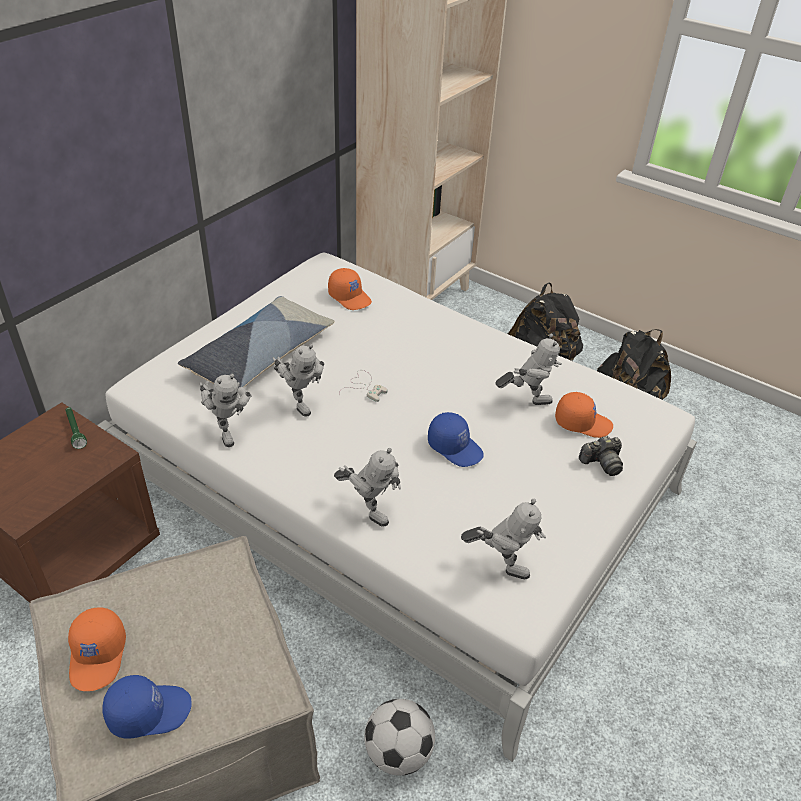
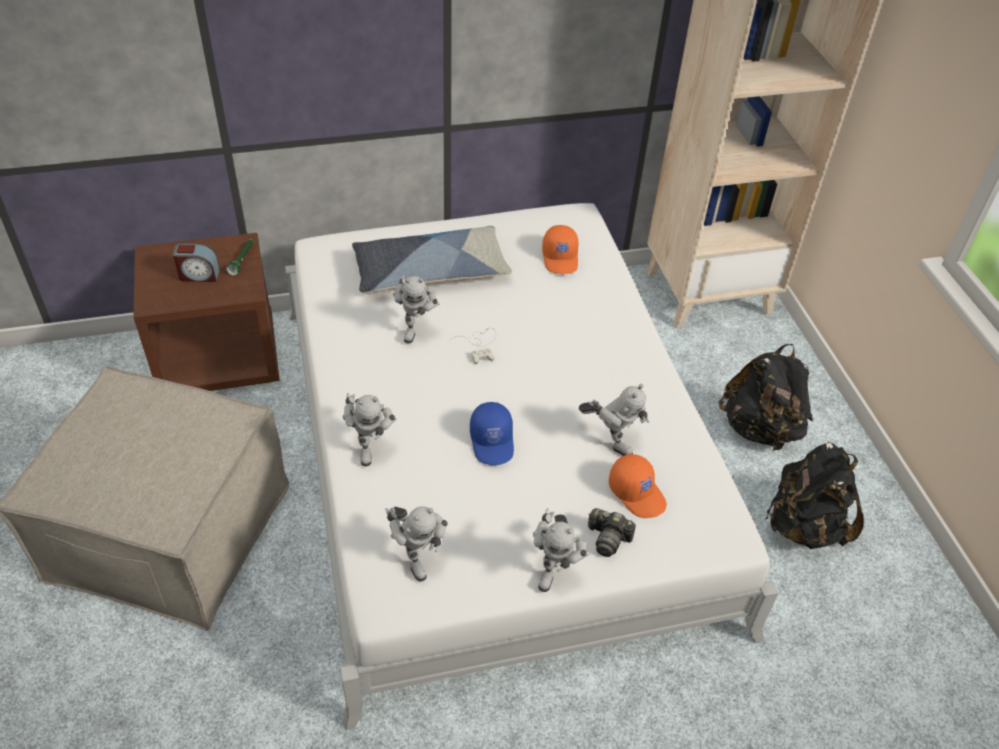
camera: 40 degrees right, 5 degrees up
orange cap [68,607,126,691] -> none
blue cap [102,675,192,739] -> none
toy robot [200,374,252,447] -> toy robot moved to [533,508,588,592]
football [364,699,435,776] -> none
none -> alarm clock [173,243,220,282]

